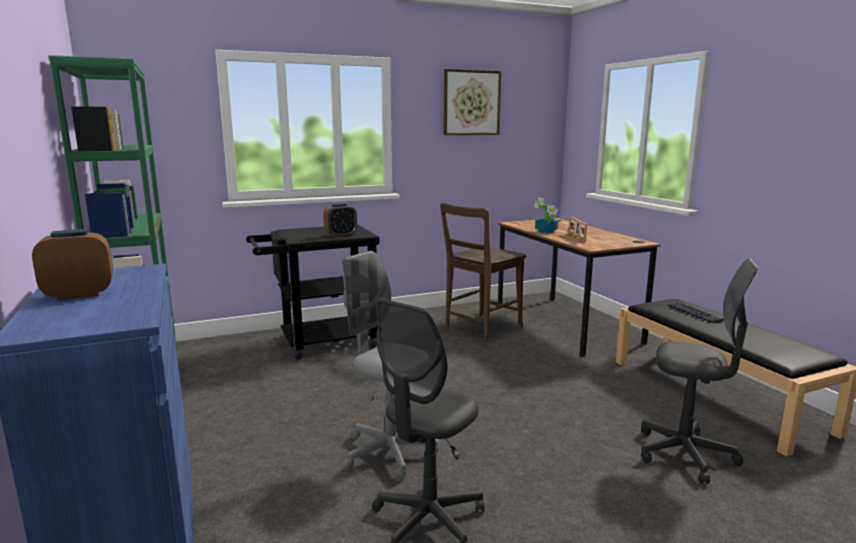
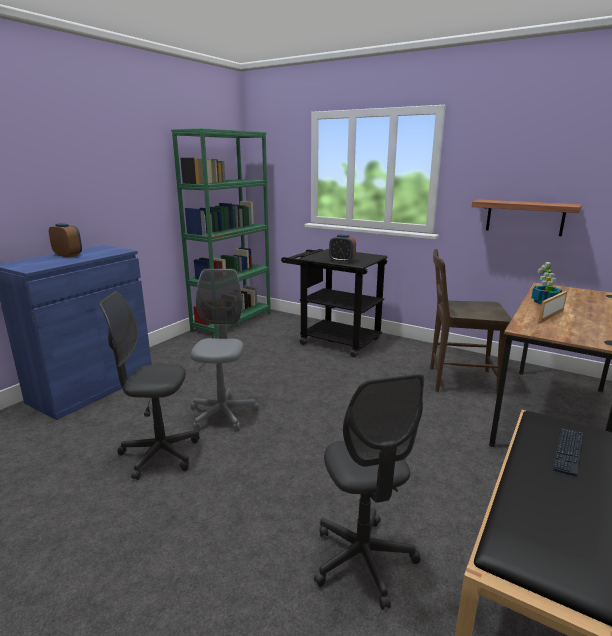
camera: 55 degrees right, 5 degrees up
picture [443,69,501,135] -> none
none -> shelf [472,199,582,236]

